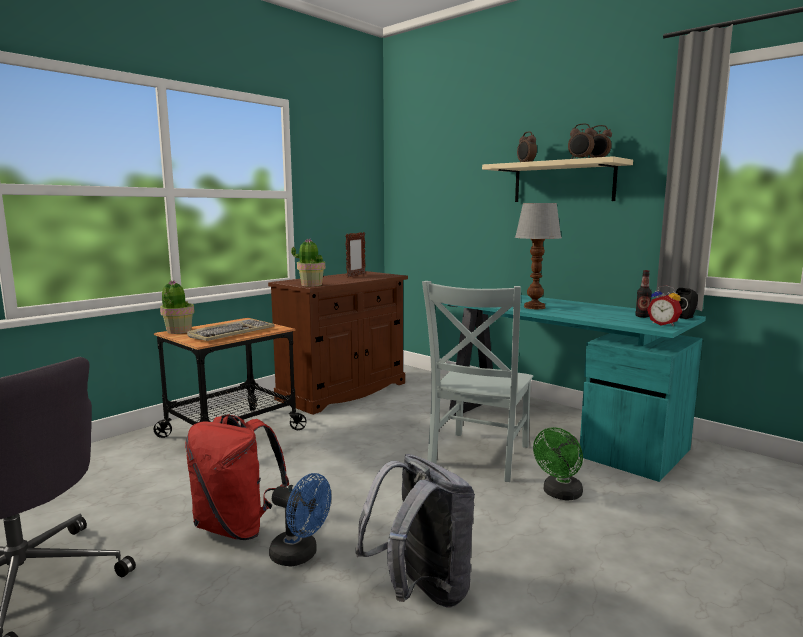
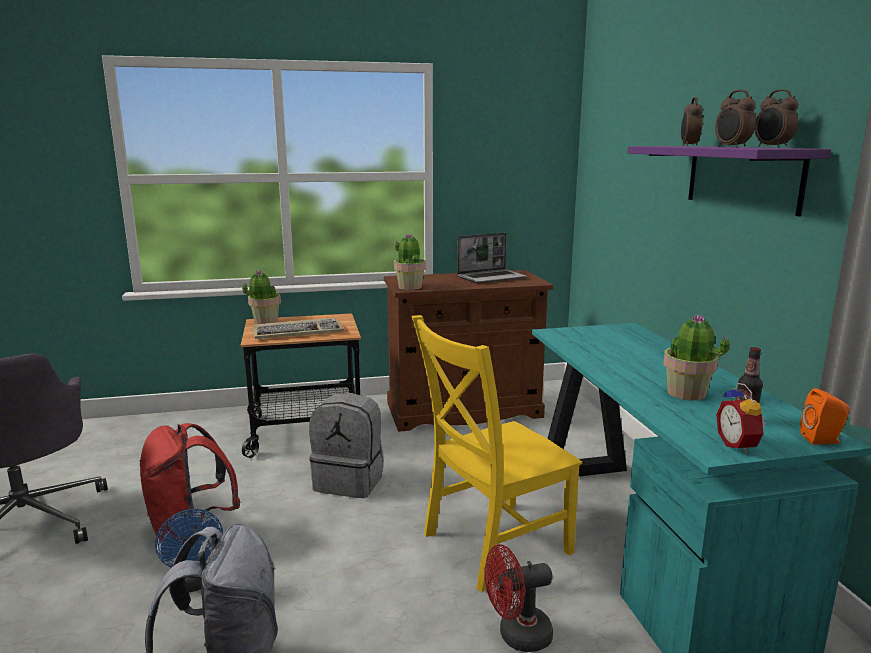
camera: 35 degrees right, 5 degrees up
picture frame [345,232,366,277] -> laptop [457,232,527,283]
grey chair [422,281,533,482] -> yellow chair [411,315,582,592]
beige shelf [482,156,633,202] -> purple shelf [627,146,831,216]
table lamp [515,203,562,309] -> none
green fan [533,427,583,500] -> red fan [484,544,553,652]
black speaker [676,288,698,319] -> orange speaker [800,388,849,445]
none -> grey backpack [309,393,383,498]
none -> potted plant [663,315,730,400]

